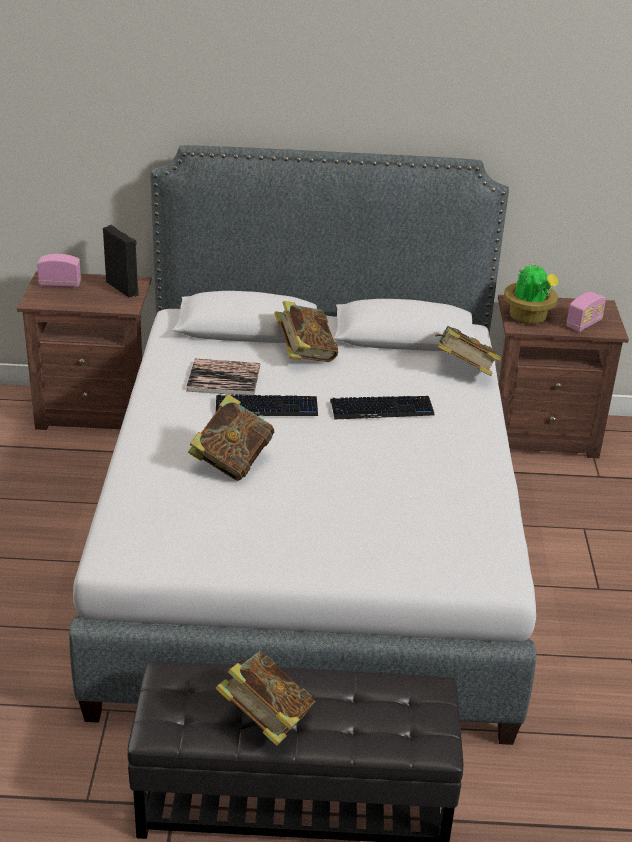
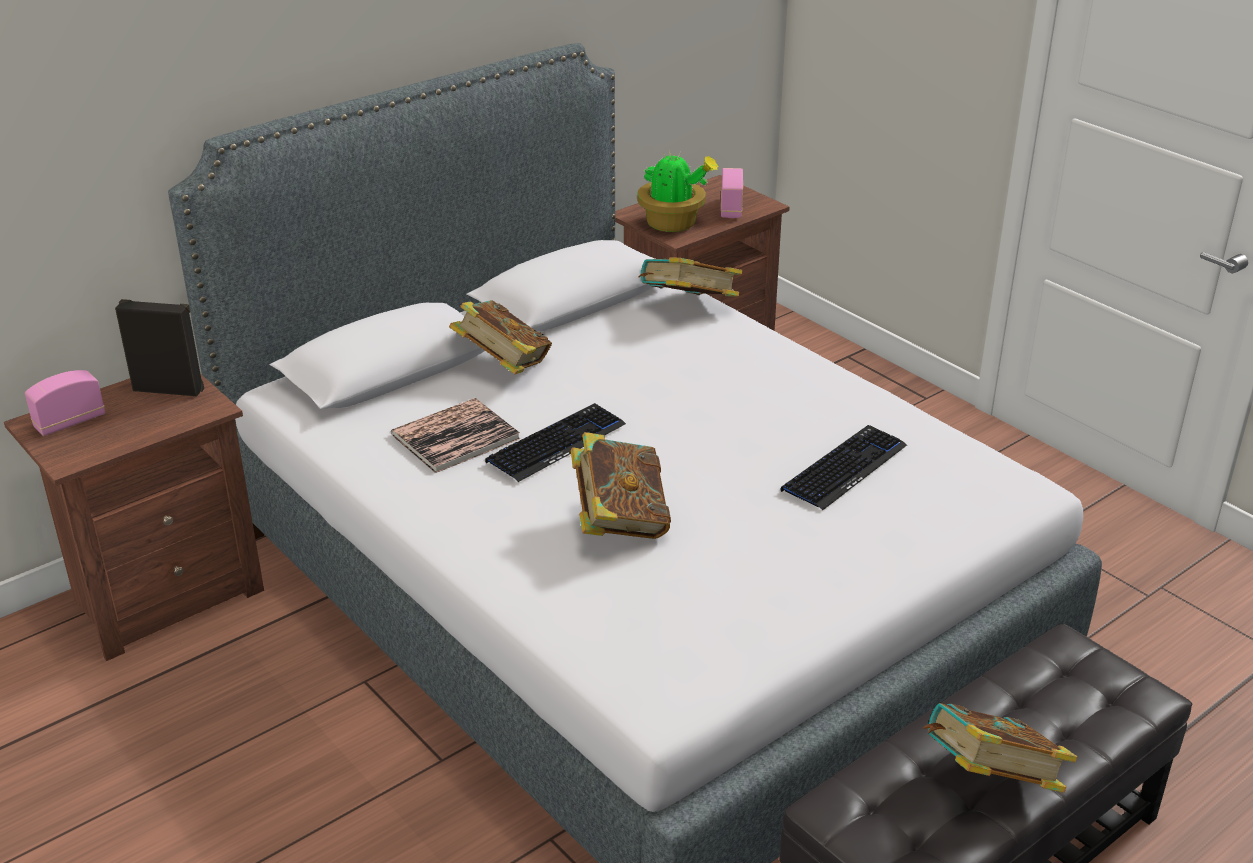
camera: 40 degrees left, 0 degrees up
keyboard [330,396,435,420] -> keyboard moved to [780,425,907,510]

